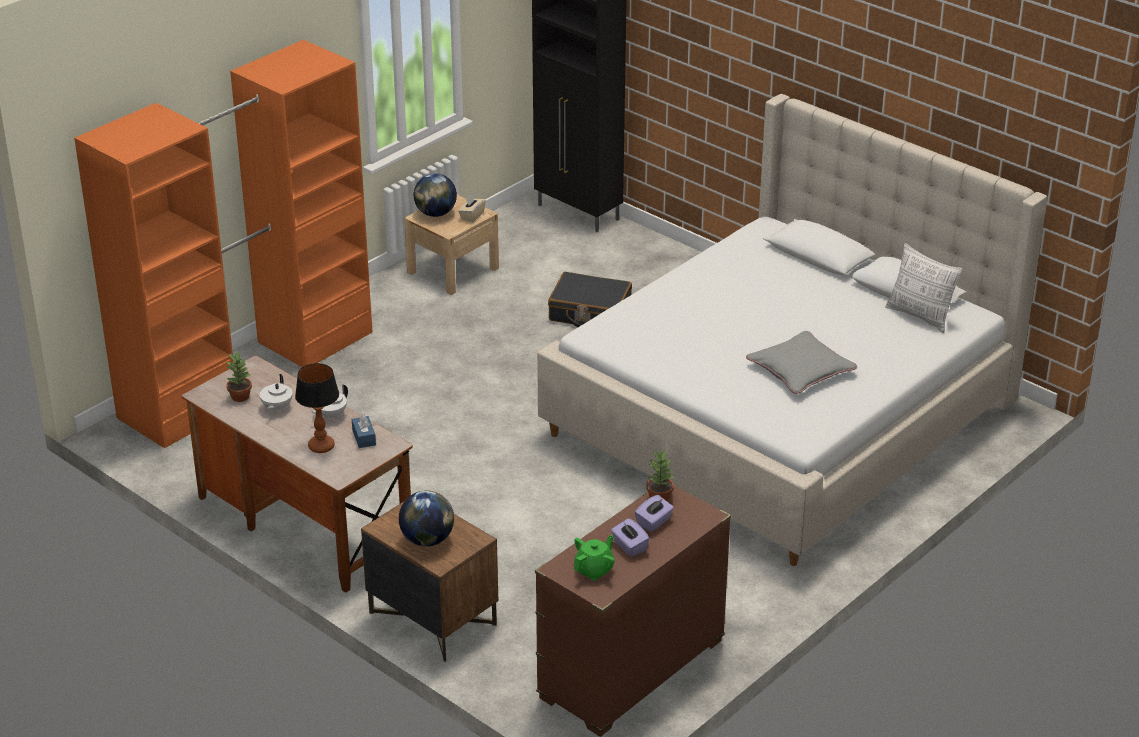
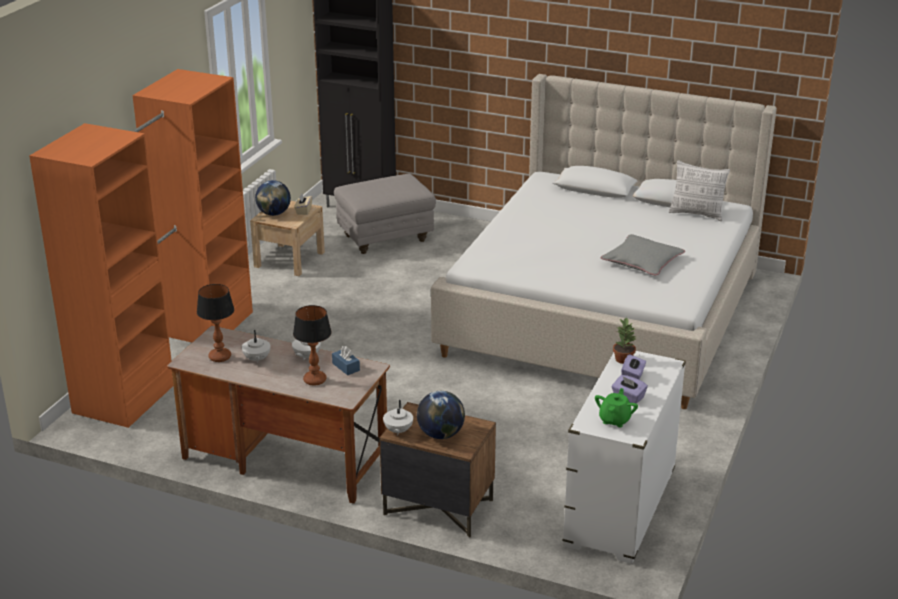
camera: 20 degrees left, 5 degrees down
potted plant [226,351,252,402] -> table lamp [197,284,234,362]
brown dresser [535,486,731,737] -> white dresser [563,351,686,564]
black suitcase [548,272,632,327] -> none
none -> grey ottoman [334,173,436,254]
none -> white teapot [383,400,413,436]

